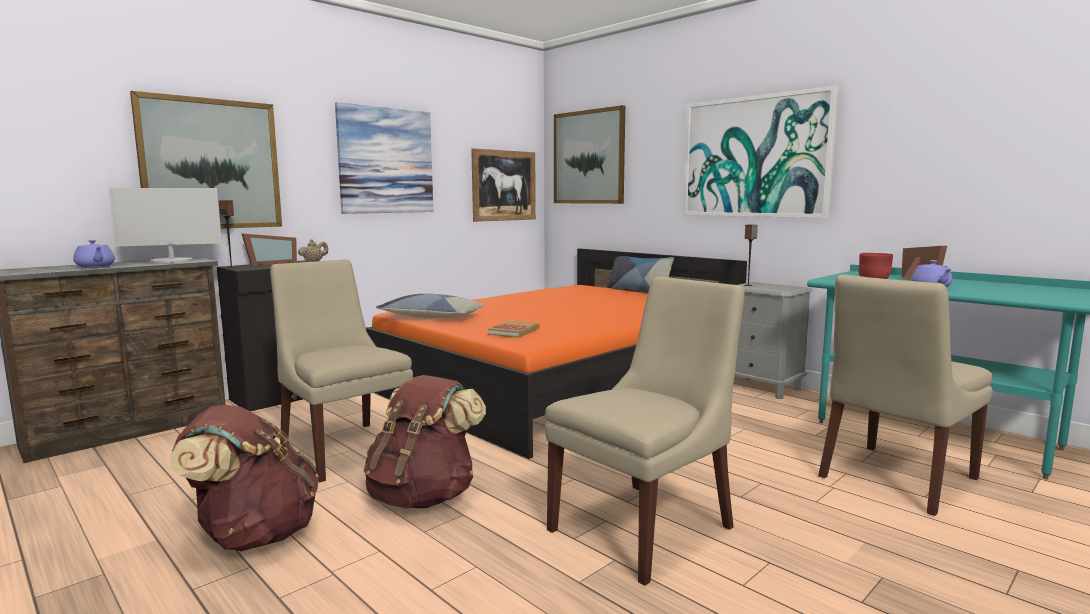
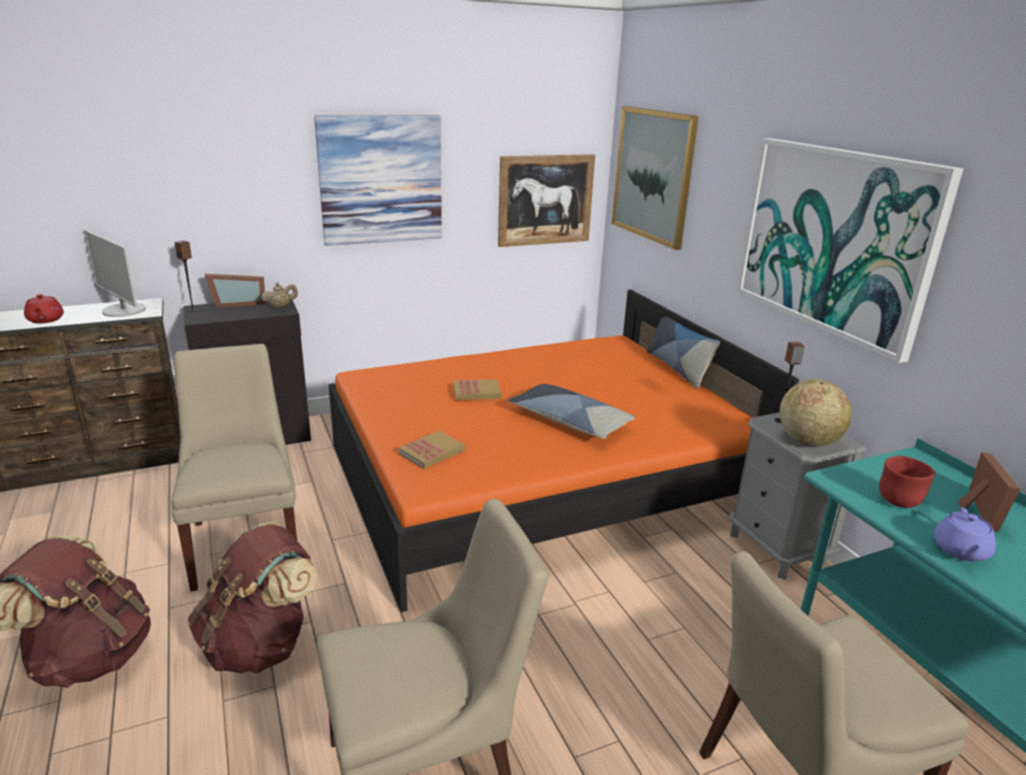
camera: 20 degrees right, 15 degrees up
purple teapot [73,240,115,268] -> red teapot [24,294,64,324]
monitor [108,188,222,263] -> monitor turned 45 degrees clockwise [84,230,146,317]
picture [130,91,282,229] -> none
pillow [376,294,485,318] -> pillow moved to [508,384,635,439]
none -> book [453,379,501,400]
none -> globe [780,379,852,446]

